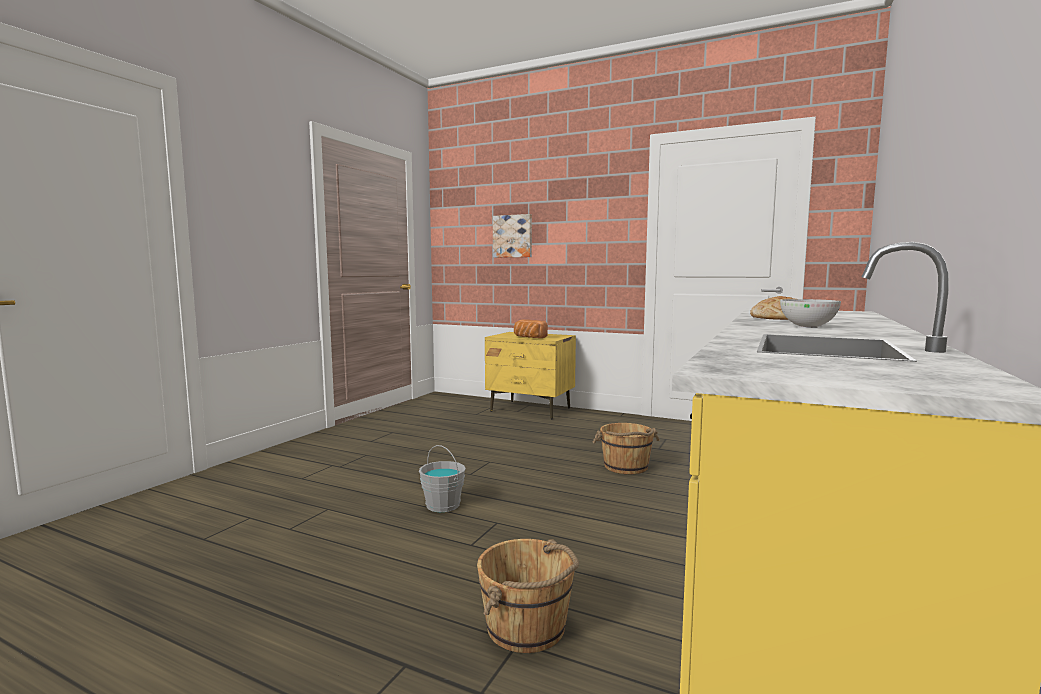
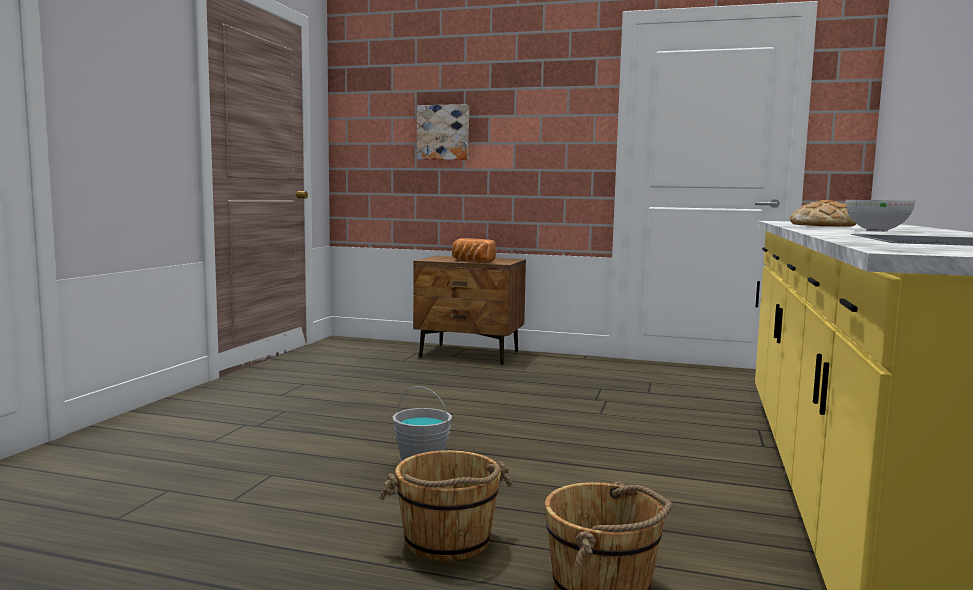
camera: 10 degrees left, 0 degrees up
yellow nightstand [485,332,576,419] -> brown nightstand [413,256,526,364]
brown bucket [592,423,660,474] -> brown bucket moved to [379,450,513,561]

